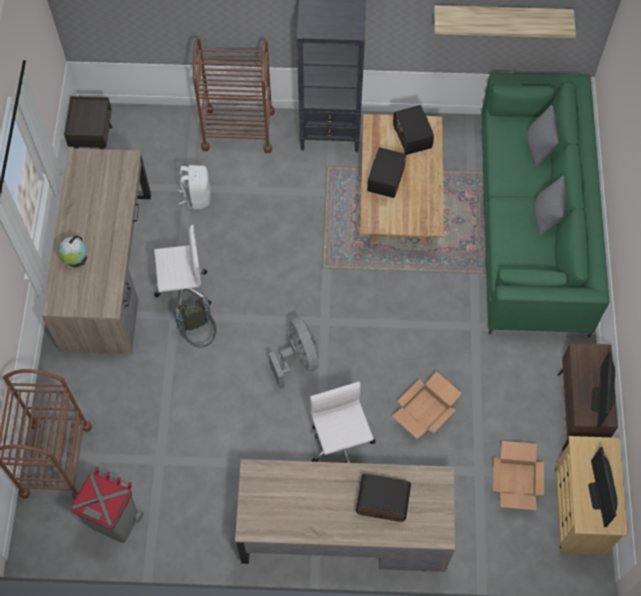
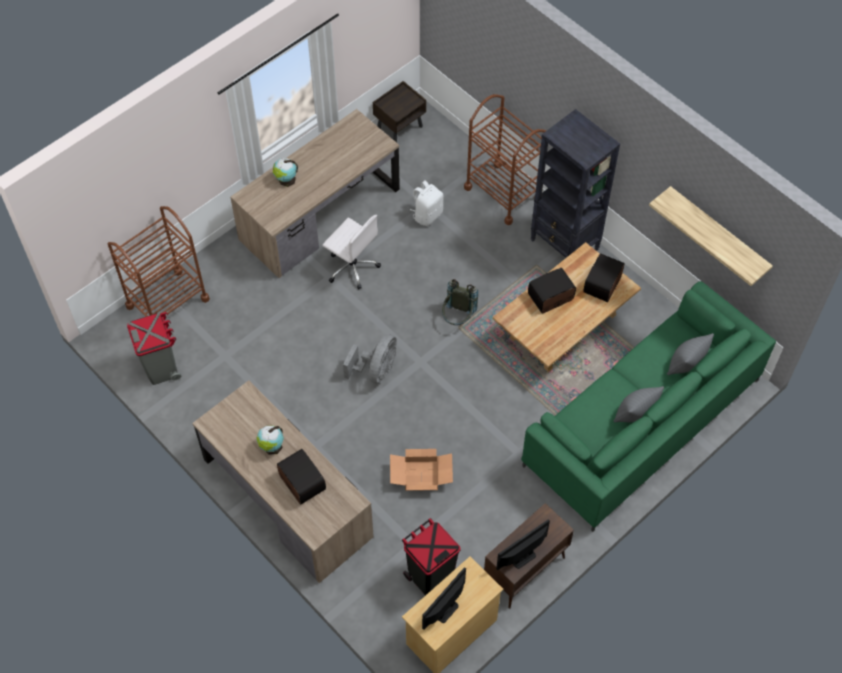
camera: 45 degrees right, 5 degrees down
grey backpack [174,297,217,348] -> grey backpack moved to [442,279,478,325]
white office chair [310,382,375,463] -> none
cardboard box [493,441,544,510] -> black trash can [402,518,461,595]
none -> globe [256,425,284,455]

